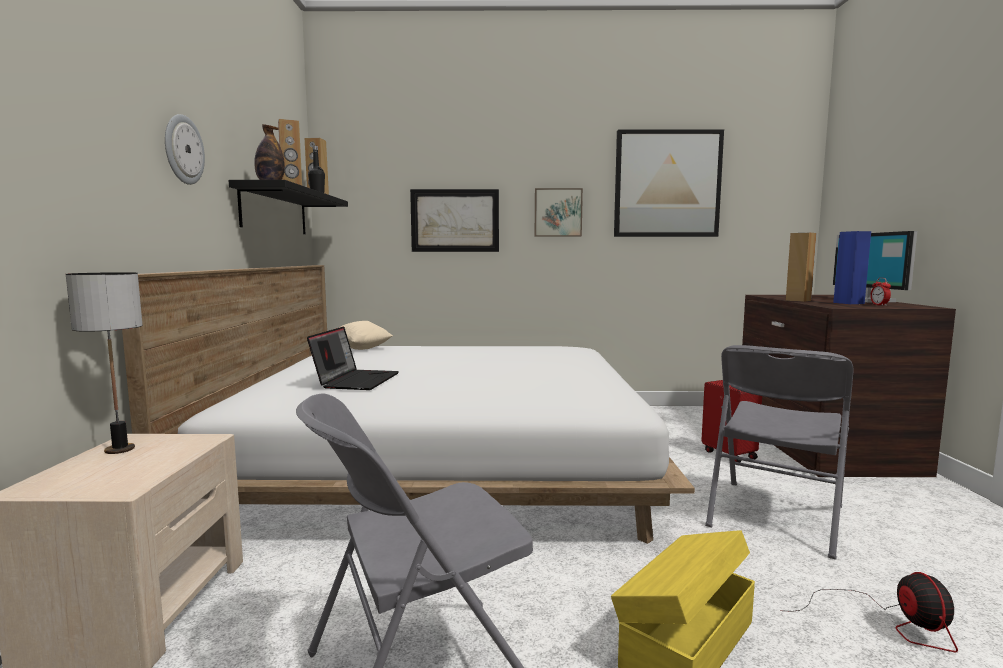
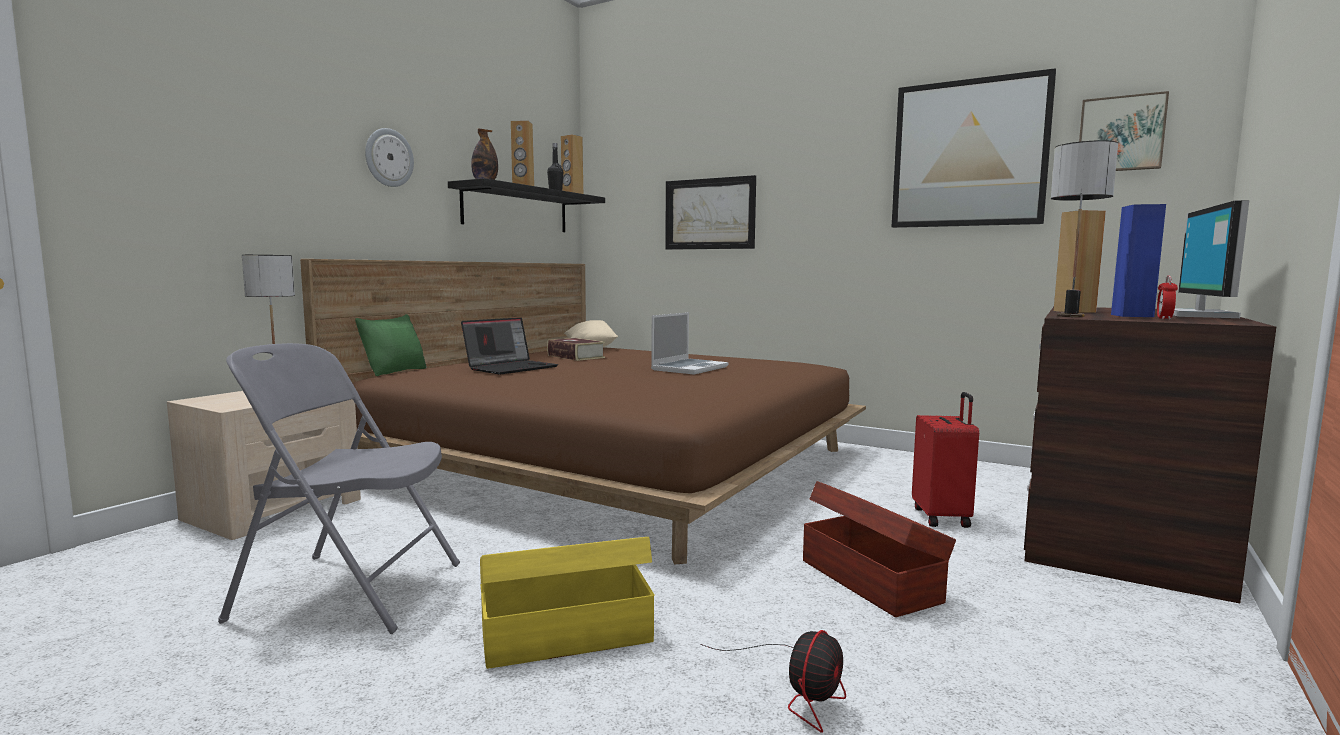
camera: 30 degrees right, 0 degrees up
white bed [122,265,695,544] -> brown bed [300,259,866,564]
picture [535,188,583,236] -> picture moved to [1079,91,1169,171]
grey chair [705,345,854,560] -> brown storage box [803,481,956,617]
none -> green pillow [355,314,426,376]
none -> book [547,338,605,361]
none -> laptop [651,312,729,375]
none -> table lamp [1051,140,1118,317]

